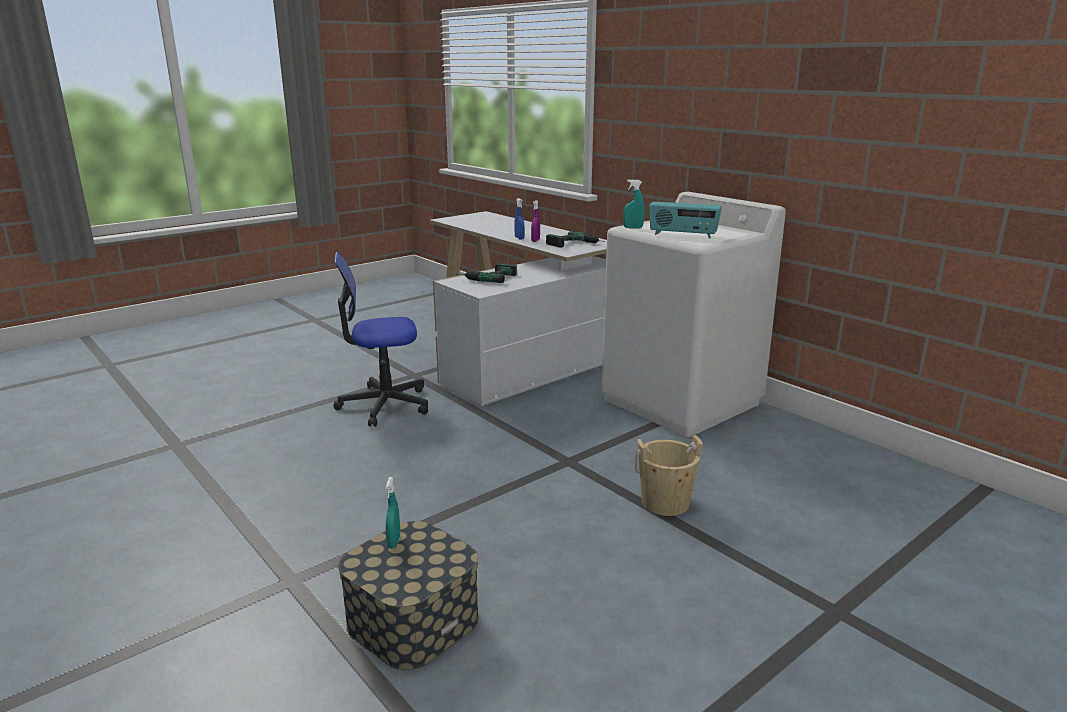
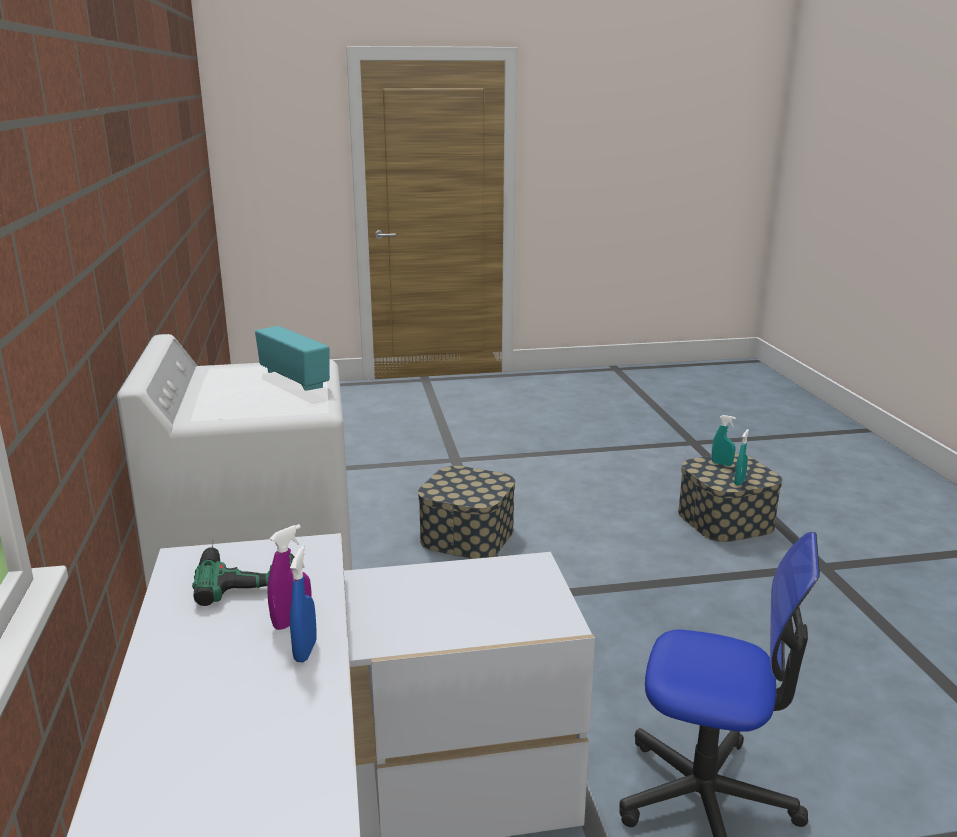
camera: 150 degrees left, 0 degrees up
power drill [457,263,517,283] -> none
turquoise spray bottle [623,179,645,228] -> turquoise spray bottle moved to [712,415,736,466]
beige bucket [635,435,703,516] -> storage box [418,466,515,559]

